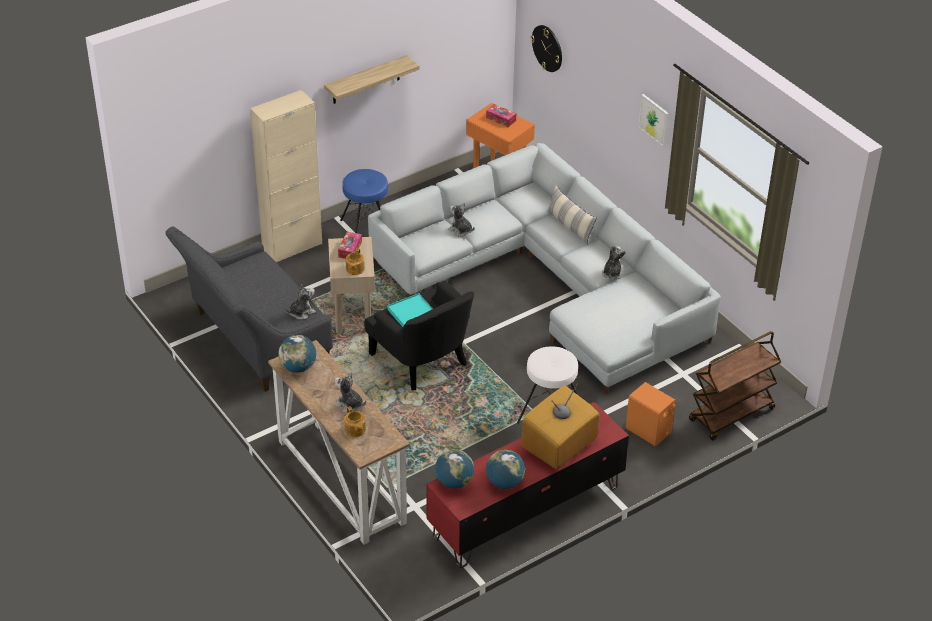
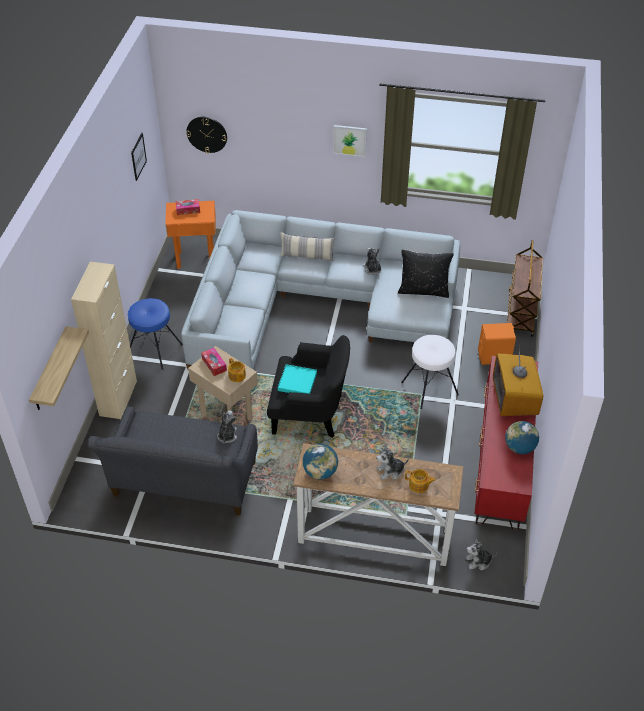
camera: 45 degrees left, 5 degrees up
shelf [324,55,420,104] -> shelf moved to [29,326,89,410]
globe [435,449,474,489] -> none
plush toy [448,202,475,237] -> plush toy moved to [466,538,497,570]
none -> picture [131,133,147,181]
none -> black pillow [398,250,454,298]

